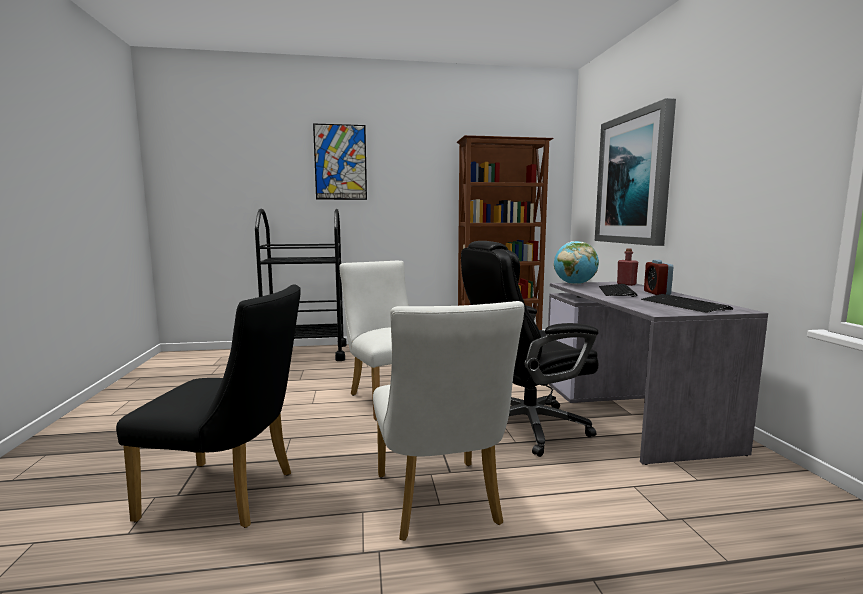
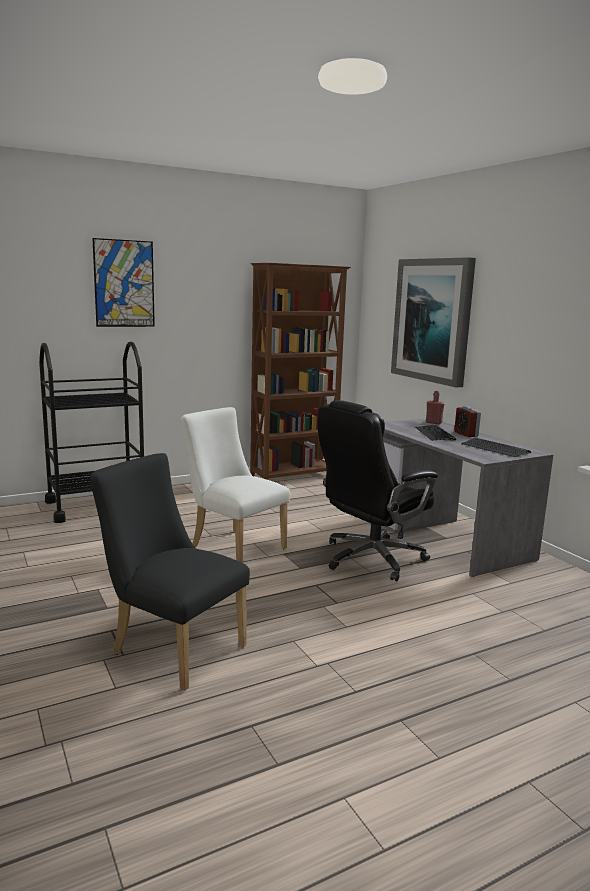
camera: 20 degrees left, 5 degrees up
black chair [116,284,301,528] -> black chair turned 135 degrees counterclockwise [90,453,250,691]
white chair [373,301,525,541] -> none
globe [554,241,599,285] -> none

